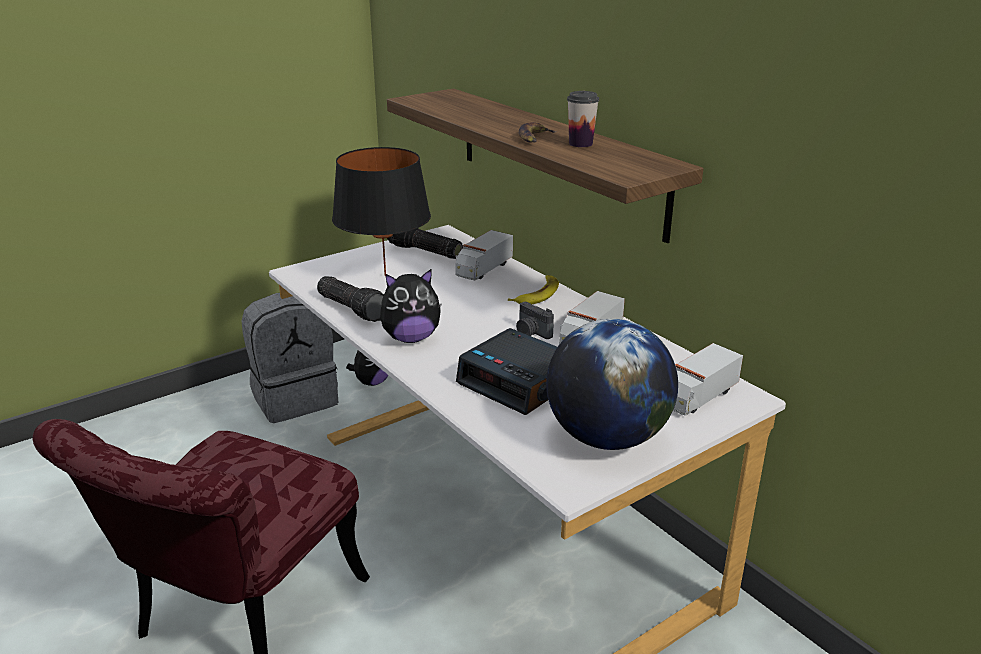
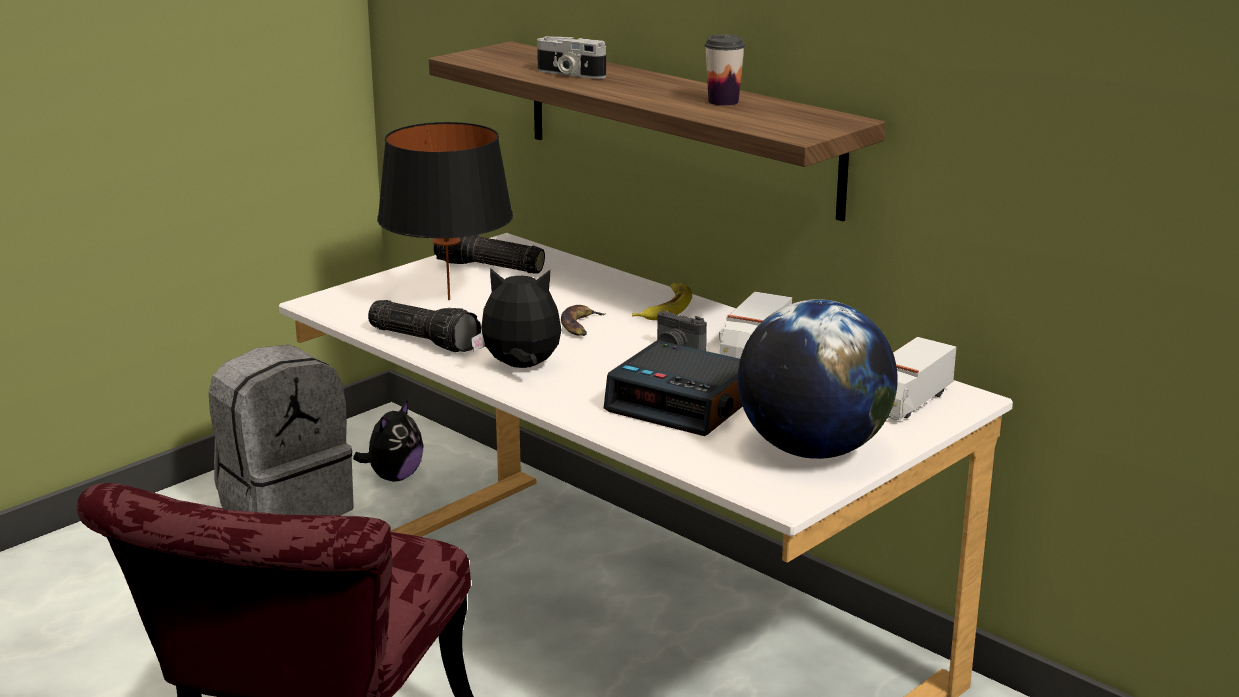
camera: 10 degrees left, 5 degrees down
plush toy [380,269,442,343] -> plush toy turned 150 degrees counterclockwise [471,268,561,368]
toy truck [455,230,513,280] -> none
banana [519,122,557,143] -> banana moved to [561,305,606,336]
none -> camera [537,36,606,79]

